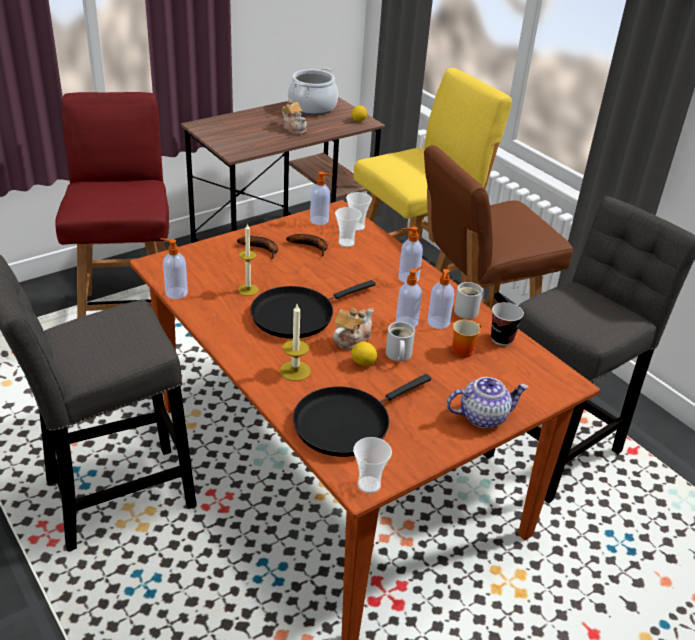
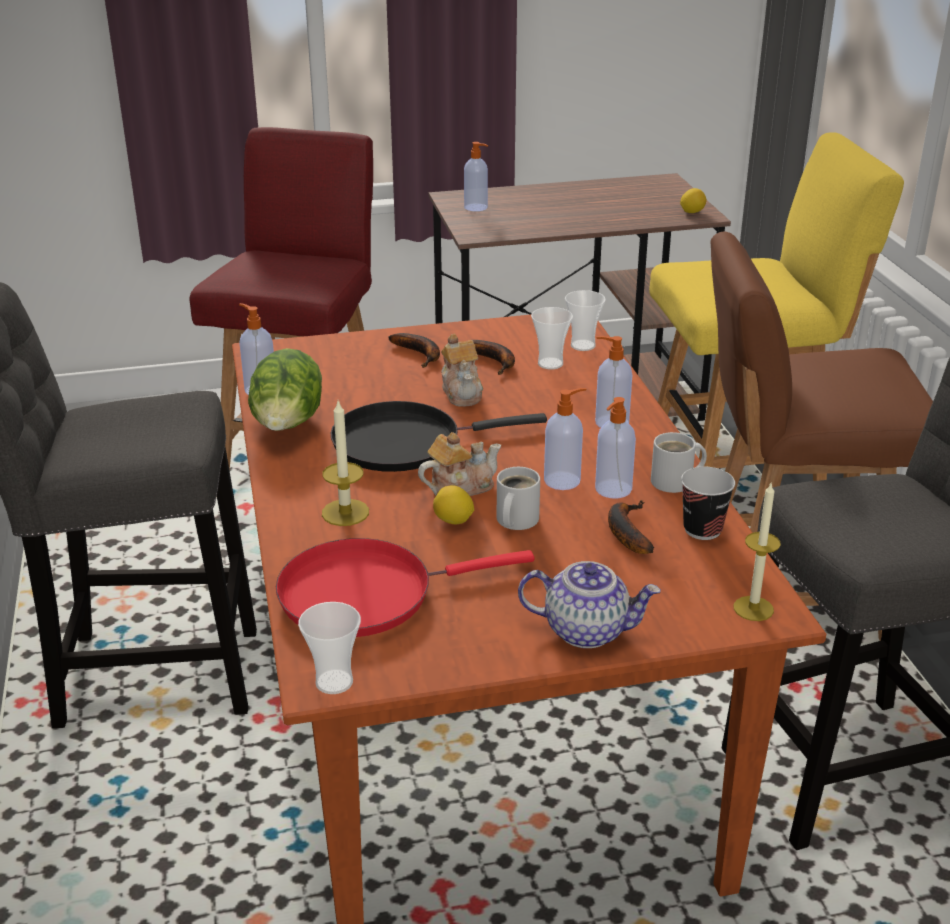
camera: 25 degrees right, 5 degrees down
candle [238,223,259,296] -> candle moved to [733,483,781,621]
teapot [282,99,307,135] -> teapot moved to [441,334,483,407]
cooking pot [288,68,338,115] -> none
black frying pan [293,374,431,457] -> red frying pan [276,538,534,637]
soap dispenser [310,172,333,225] -> soap dispenser moved to [464,142,488,211]
mug [452,320,481,358] -> banana [608,500,654,554]
none -> lettuce [248,348,322,431]

